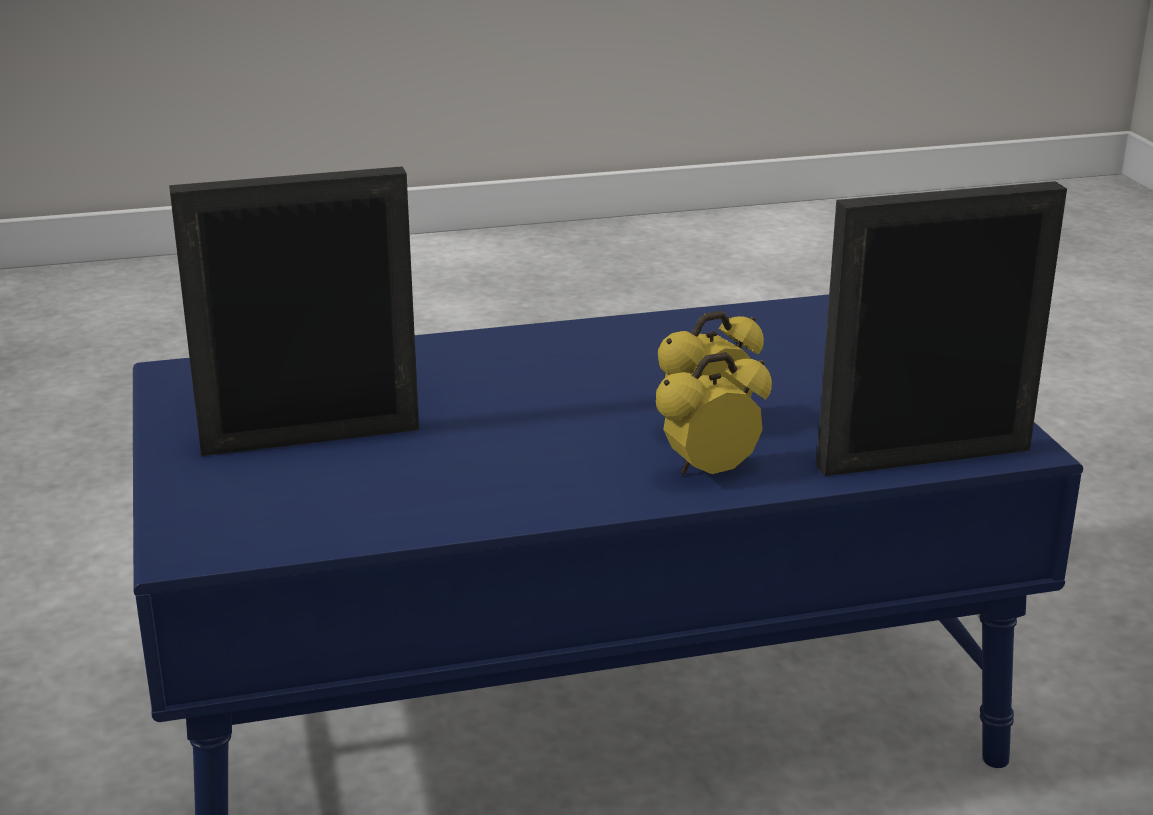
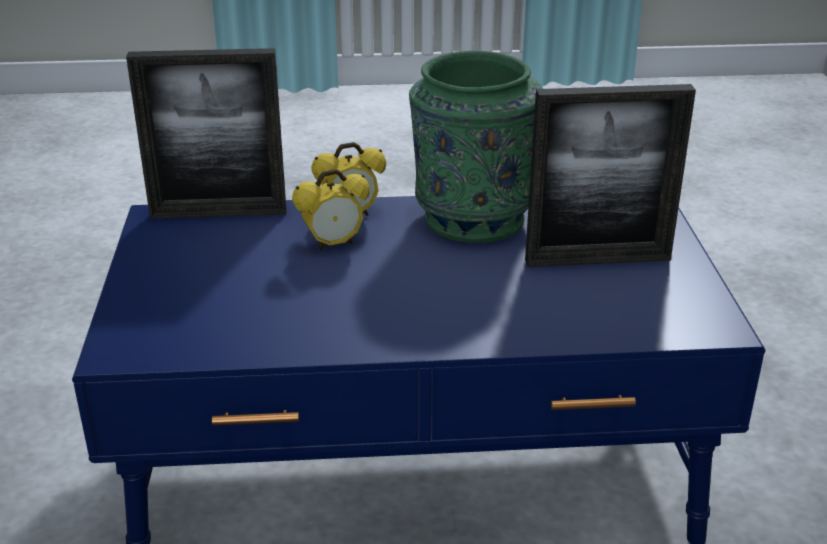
camera: 170 degrees left, 5 degrees up
none -> green vase [409,51,543,243]

